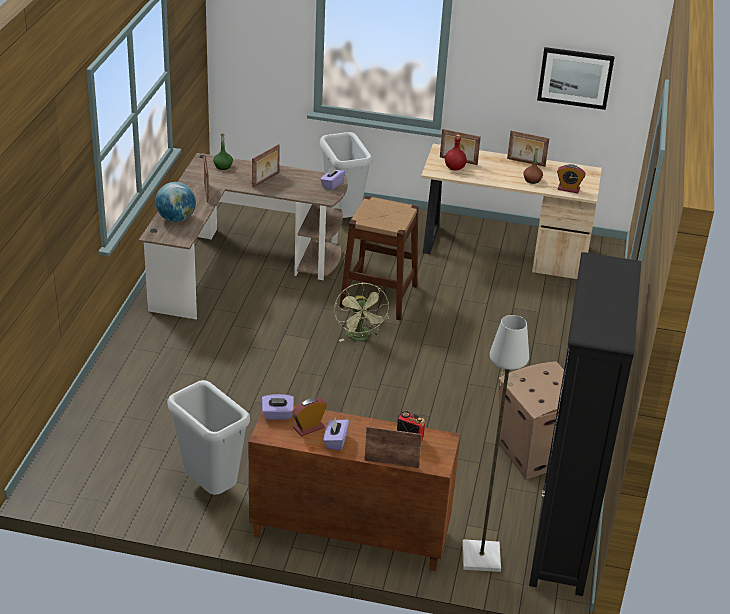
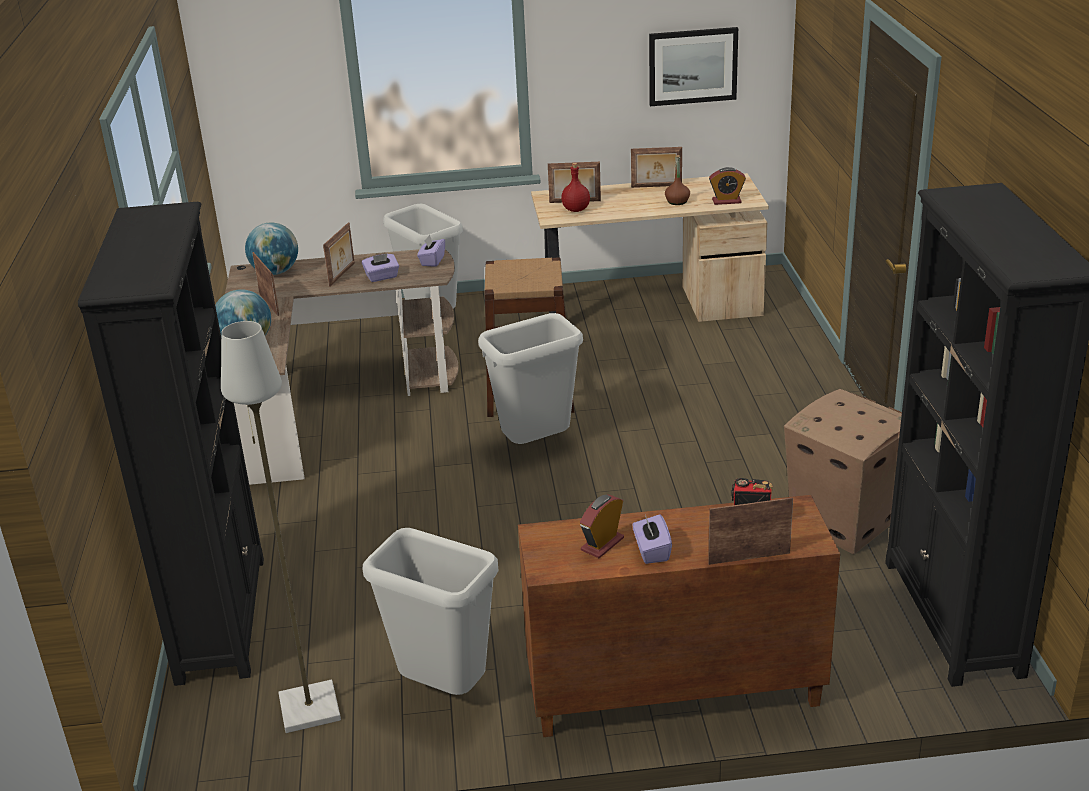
camera: 15 degrees left, 5 degrees down
green bottle [213,133,233,170] -> globe [245,222,298,275]
purple tissue box [262,394,294,420] -> purple tissue box moved to [362,254,399,282]
green fan [334,283,389,342] -> grey trash can [478,313,583,444]
grey floor lamp [462,315,529,572] -> grey floor lamp moved to [221,321,341,733]
none -> black bookcase [78,202,264,686]

